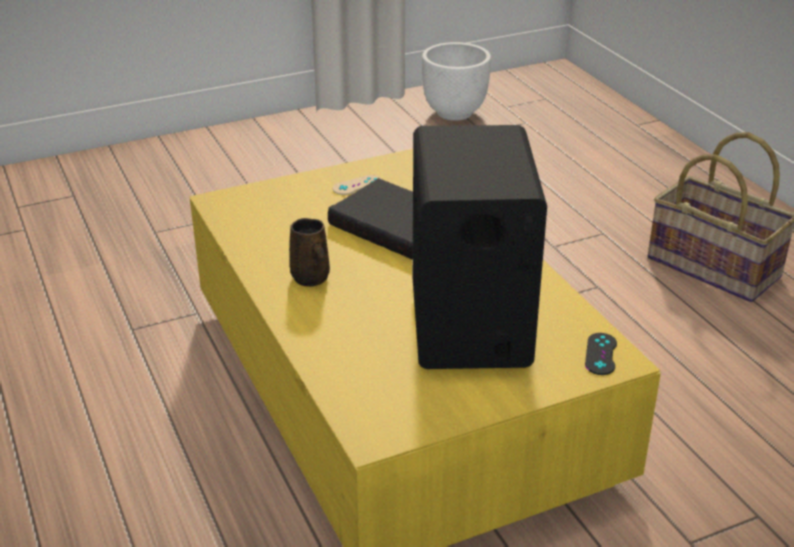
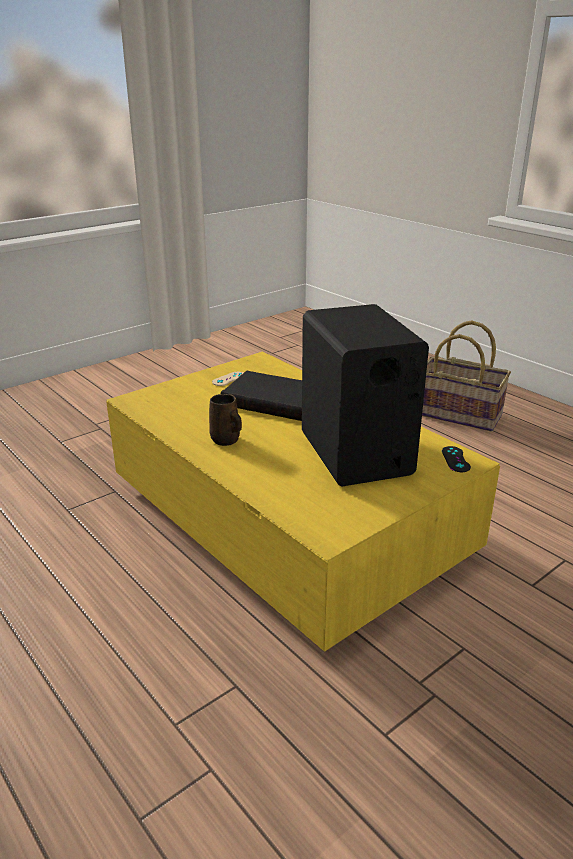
camera: 15 degrees left, 5 degrees down
white planter [422,42,491,121] -> none

